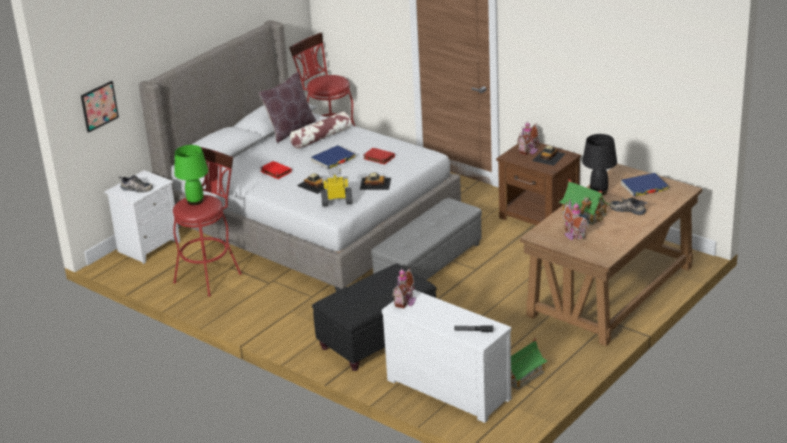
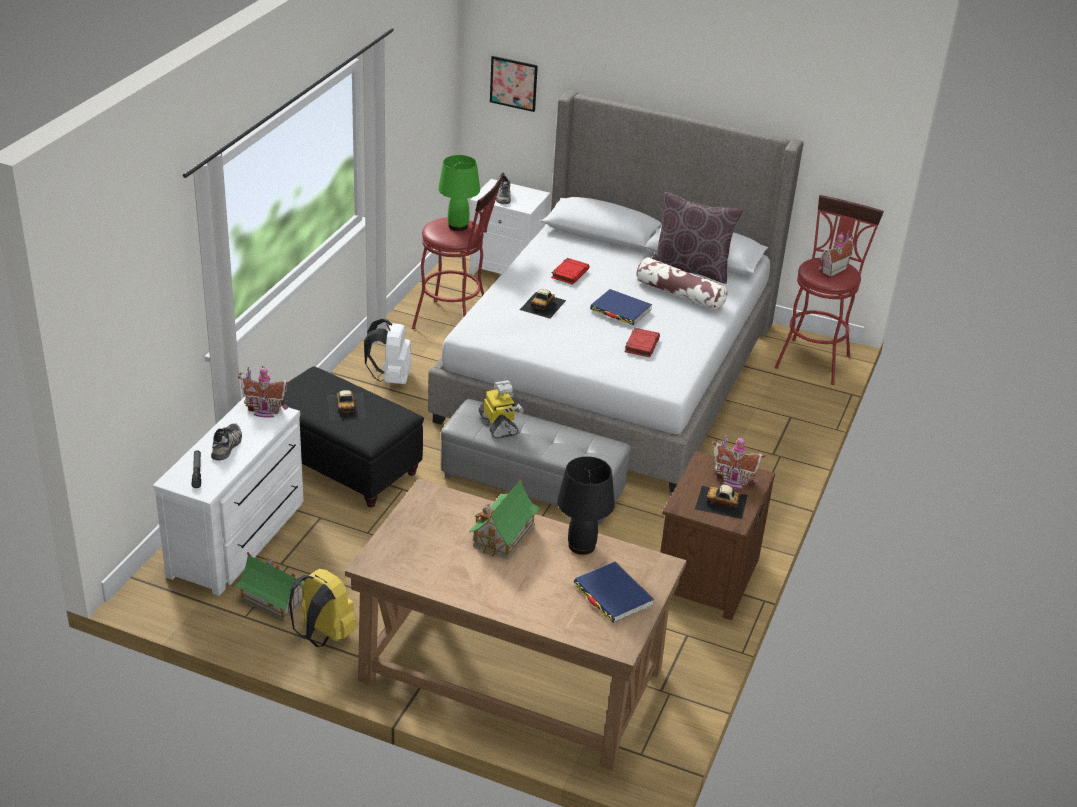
camera: 70 degrees right, 5 degrees up
toy robot [321,168,353,206] -> toy robot moved to [479,380,524,438]
toy car [360,173,391,190] -> toy car moved to [327,390,367,420]
toy house [563,199,588,240] -> toy house moved to [818,231,853,277]
shoe [610,197,647,215] -> shoe moved to [211,423,242,460]
none -> yellow backpack [289,569,357,647]
none -> white backpack [364,319,412,384]

